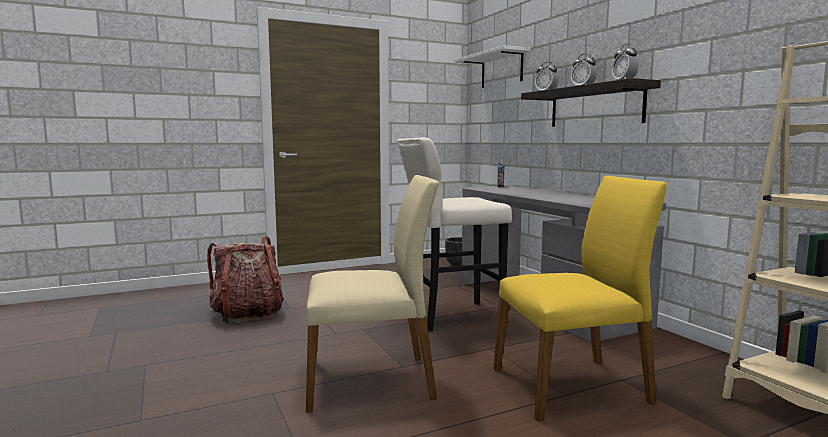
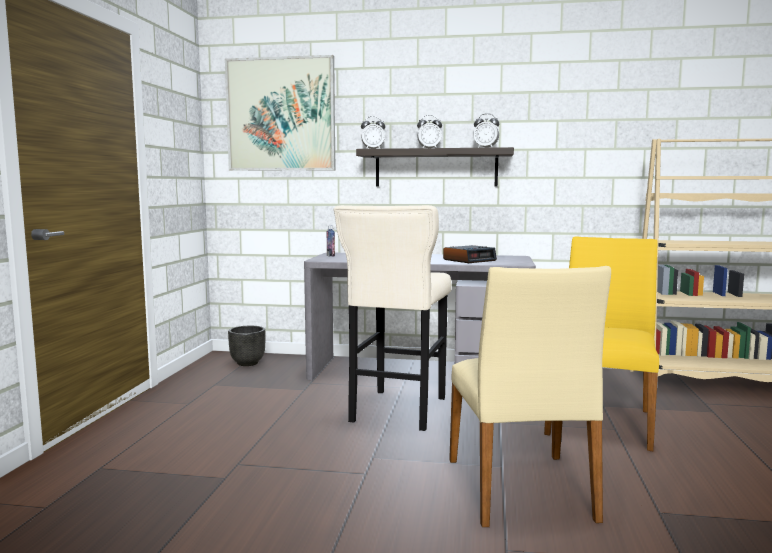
camera: 55 degrees left, 0 degrees up
backpack [207,236,284,324] -> none
beige chair [306,175,439,413] -> beige chair turned 150 degrees clockwise [449,266,611,527]
white shelf [454,45,531,88] -> picture [225,55,336,171]
none -> alarm clock [443,245,497,263]

